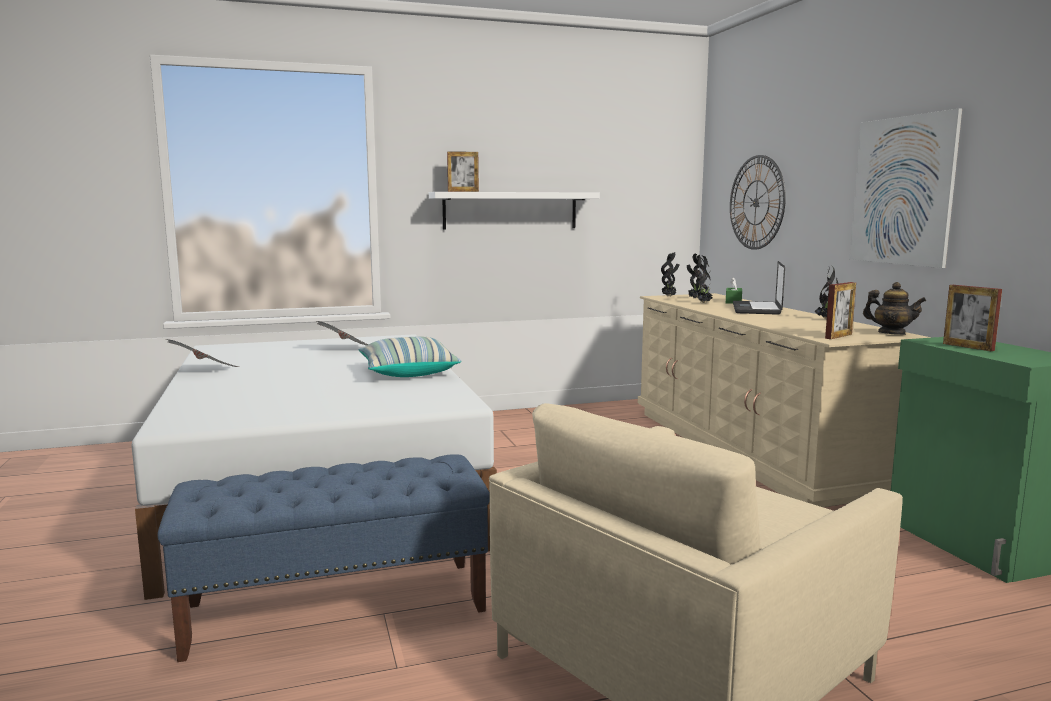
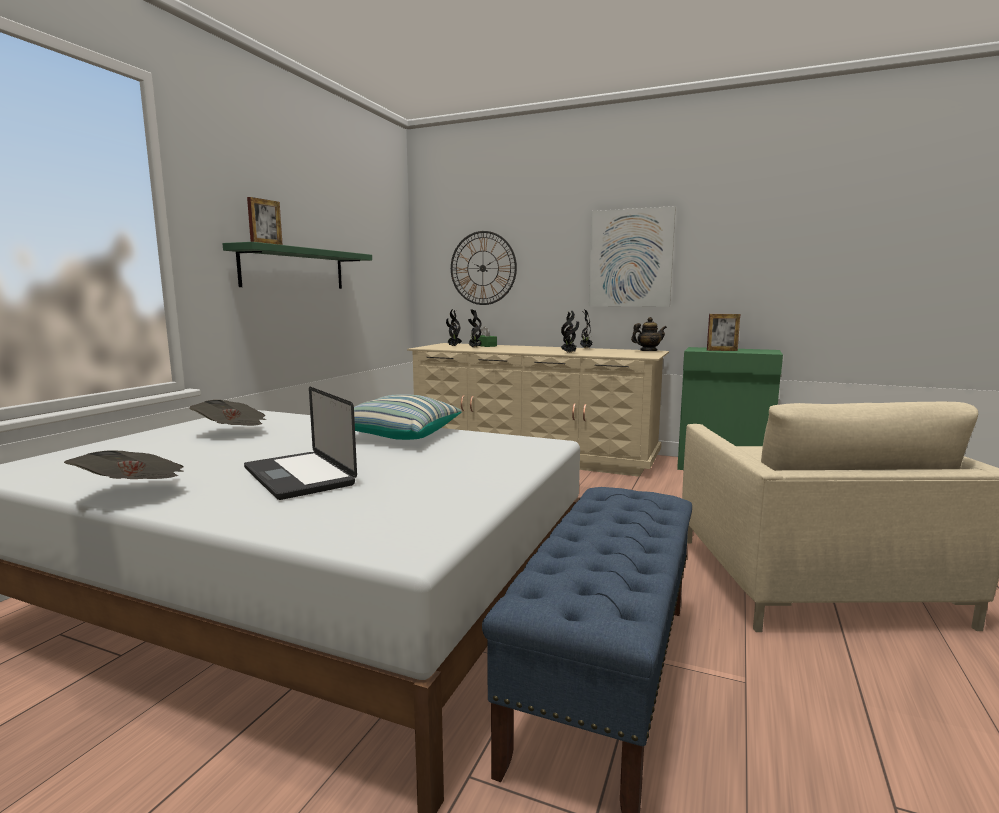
camera: 50 degrees left, 0 degrees up
white shelf [429,192,600,229] -> green shelf [222,242,372,289]
potted plant [661,252,680,297] -> potted plant moved to [561,311,579,353]
laptop [733,261,785,315] -> laptop moved to [244,387,357,500]
picture frame [825,282,856,339] -> none

